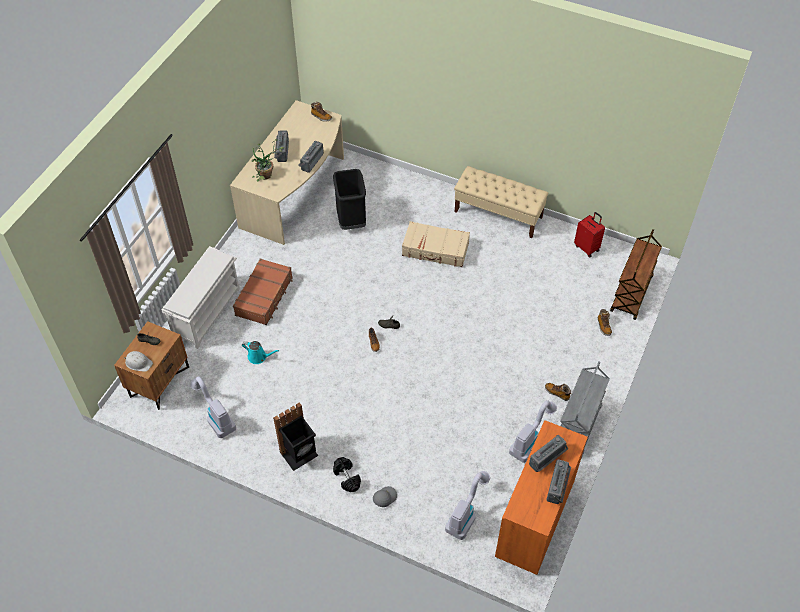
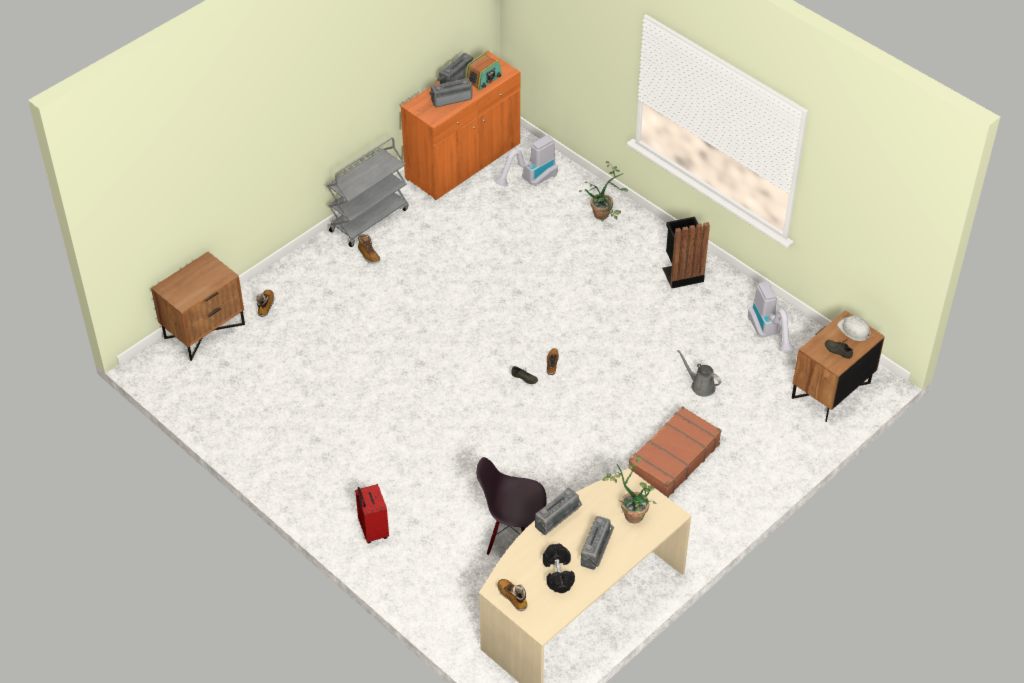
camera: 160 degrees left, 5 degrees down
white shoe rack [162,246,240,349] -> none
turquoise watering can [242,341,279,364] -> grey watering can [677,350,721,397]
black trash can [333,169,366,230] -> black chair [476,457,547,555]
black dumbbell [333,457,361,492] -> black dumbbell moved to [543,543,575,593]
grey cap [373,486,397,507] -> potted plant [579,161,628,222]
beige suitcase [402,221,470,267] -> none
beige bench [454,166,548,238] -> none
vacuum cleaner [509,400,557,463] -> none
red suitcase [574,212,605,257] -> red suitcase moved to [355,484,389,543]
brown cart [610,229,662,320] -> brown nightstand [151,252,245,361]
none -> radio [465,53,502,91]

